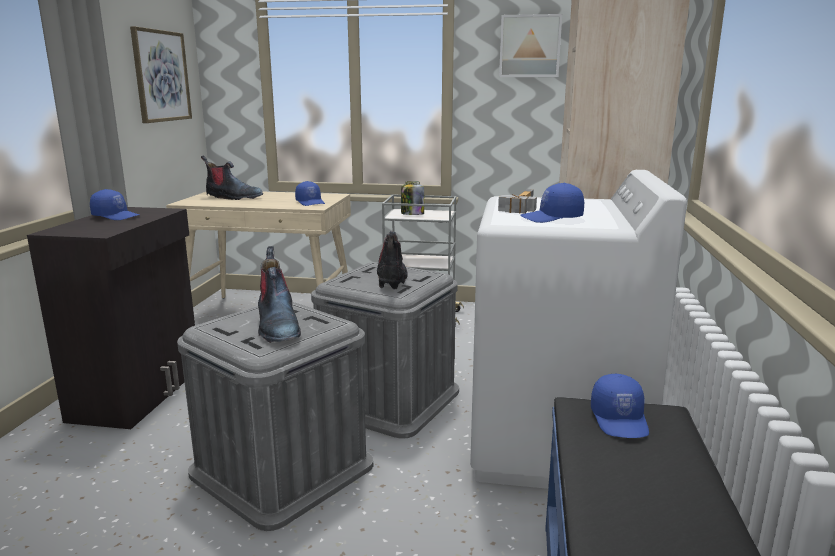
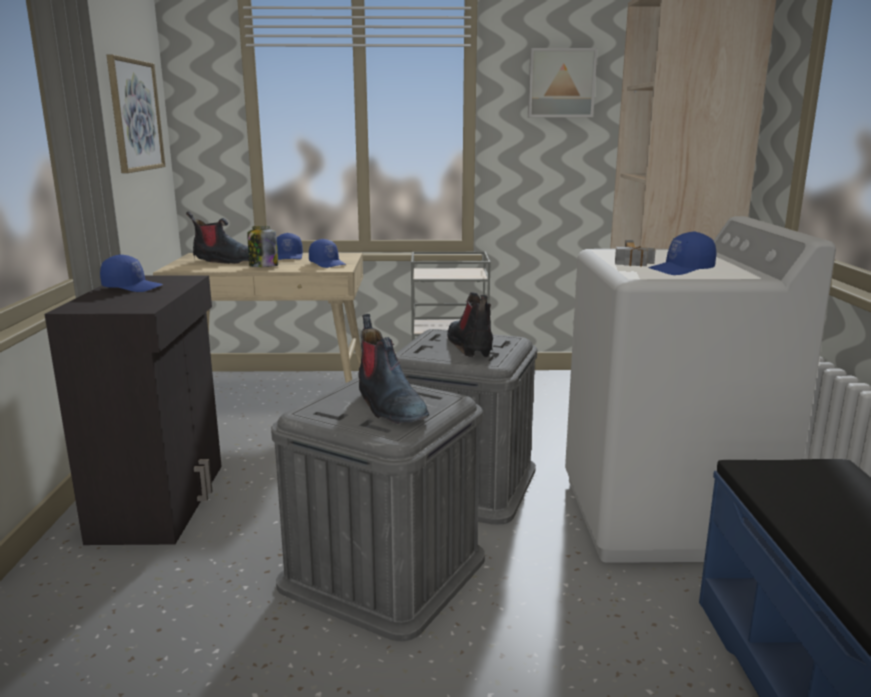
camera: 10 degrees left, 0 degrees up
jar [401,181,424,215] -> jar moved to [247,226,278,267]
blue cap [591,374,649,438] -> blue cap moved to [277,233,303,260]

